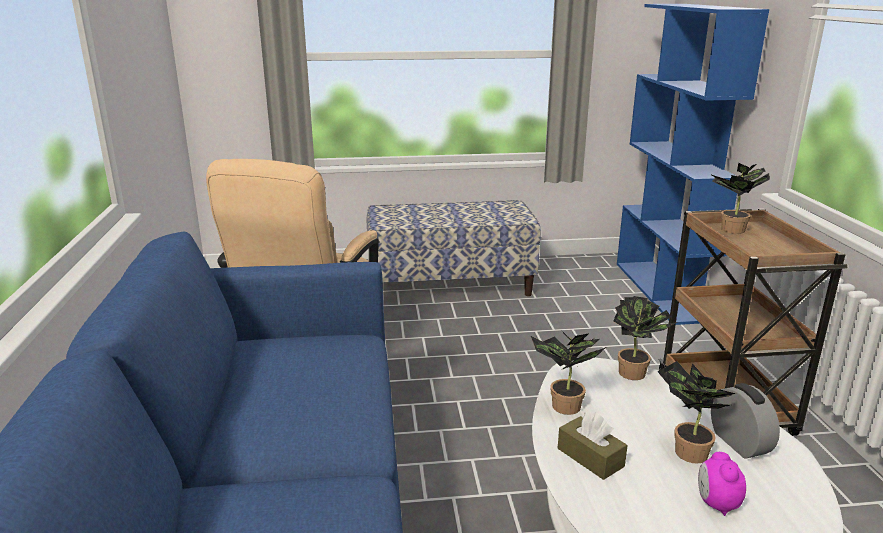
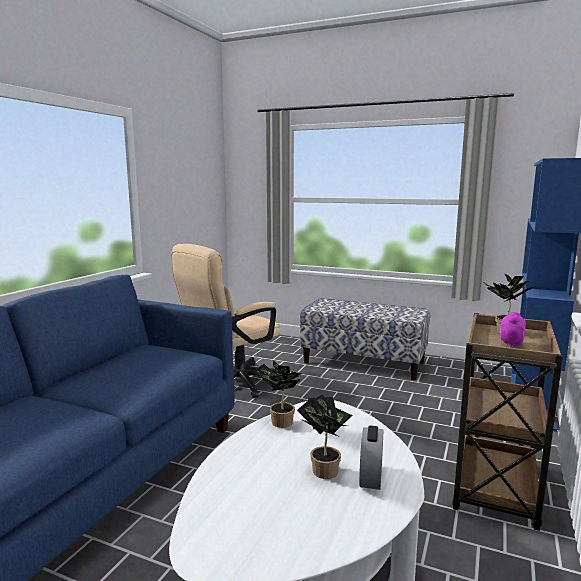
camera: 30 degrees right, 10 degrees down
brown tissue box [558,412,628,480] -> none
potted plant [613,296,677,380] -> none
alarm clock [698,452,746,516] -> alarm clock moved to [500,312,526,347]

